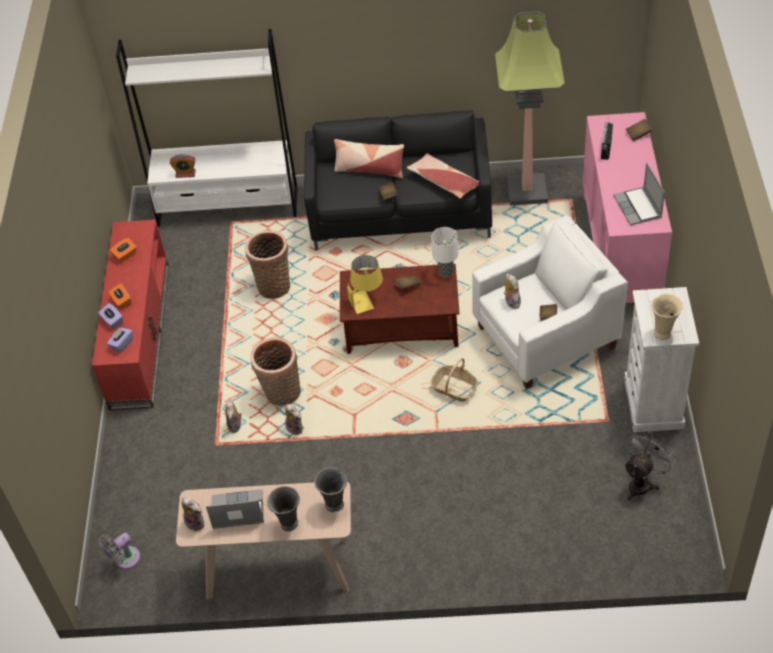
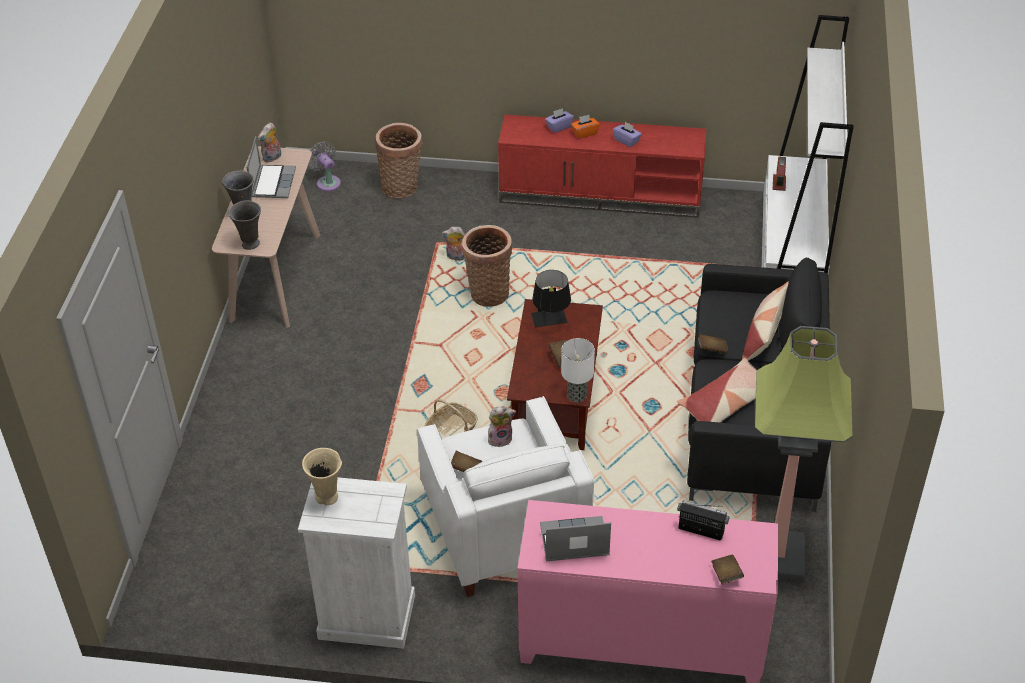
camera: 95 degrees right, 5 degrees down
purple tissue box [107,327,133,353] -> purple tissue box moved to [613,121,642,147]
orange tissue box [110,238,137,263] -> none
basket [245,230,291,299] -> basket moved to [375,123,423,199]
plush toy [285,404,303,435] -> none
yellow table lamp [347,255,383,314] -> black table lamp [531,270,571,327]
grey fan [624,429,676,501] -> none

